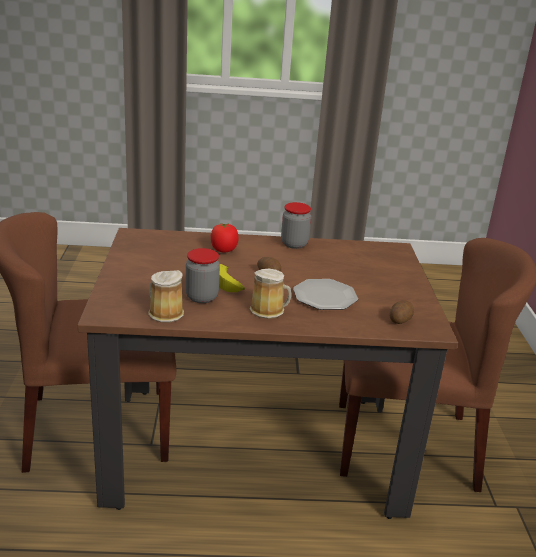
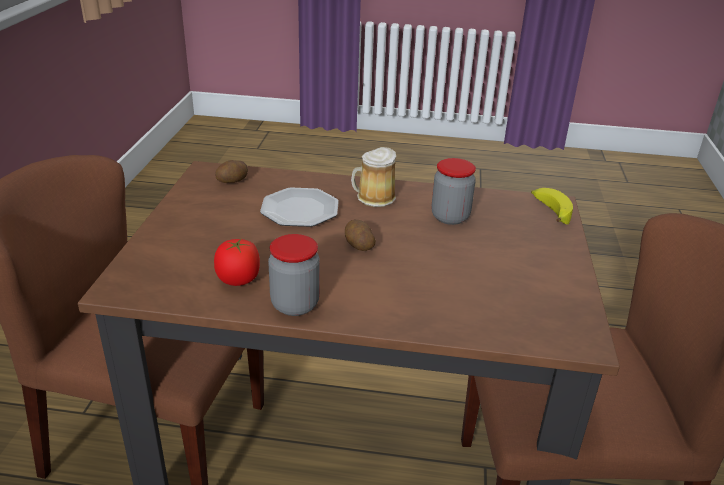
camera: 170 degrees left, 5 degrees up
mug [148,270,184,323] -> none
tomato [211,223,239,253] -> tomato moved to [214,239,260,286]
banana [219,264,245,292] -> banana moved to [531,188,573,224]

